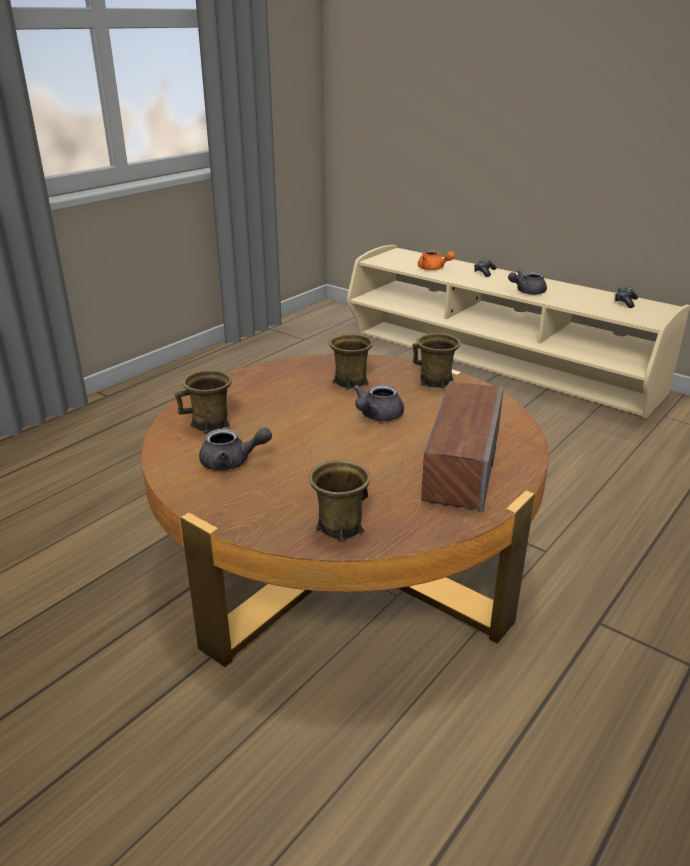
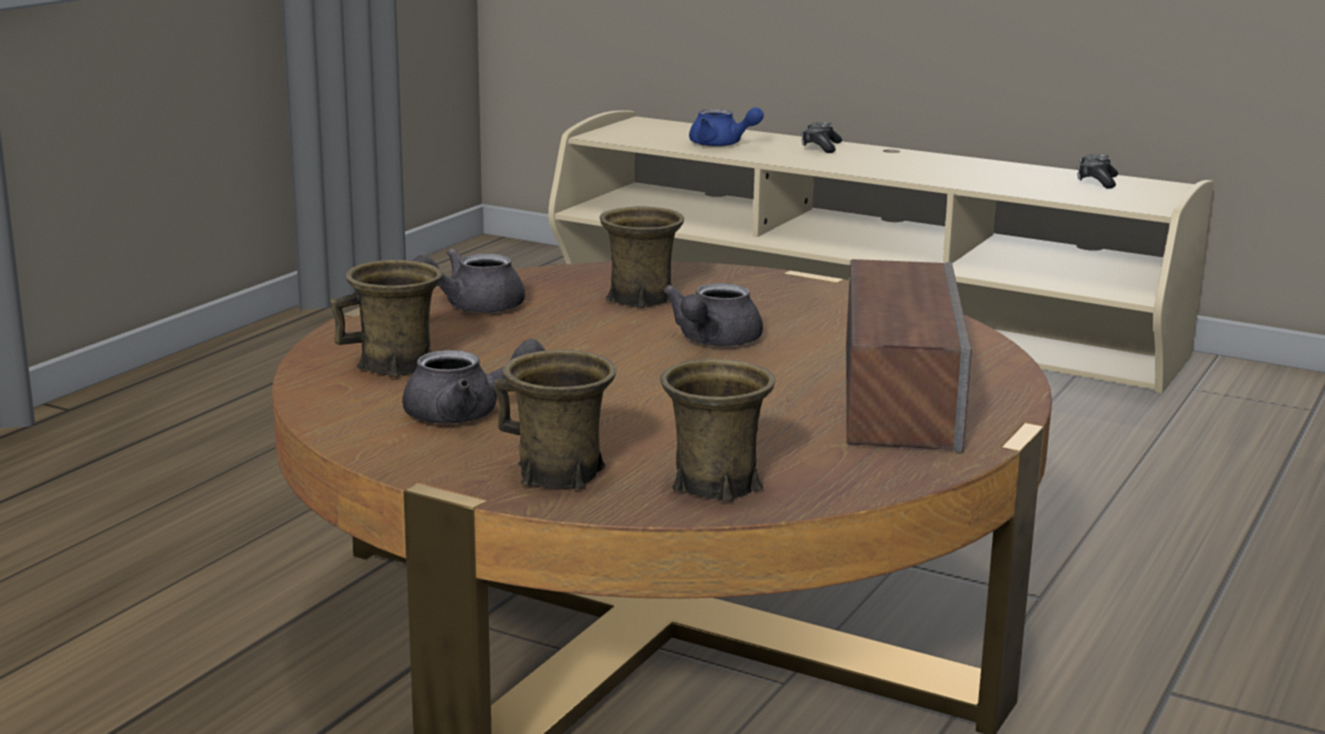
camera: 10 degrees left, 10 degrees down
brown mug [412,333,461,388] -> brown mug moved to [494,350,617,489]
orange teapot [418,250,455,270] -> blue teapot [689,107,764,147]
grey teapot [508,270,547,295] -> grey teapot moved to [413,249,525,313]

